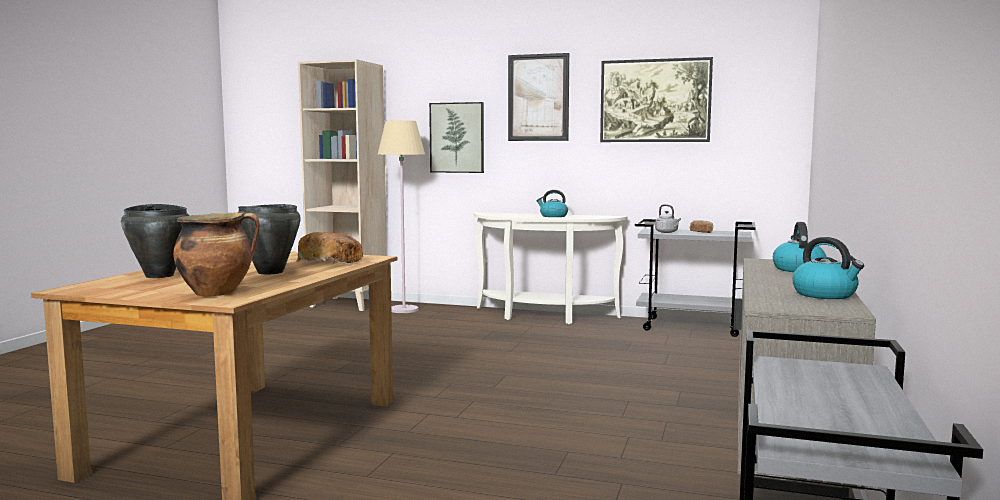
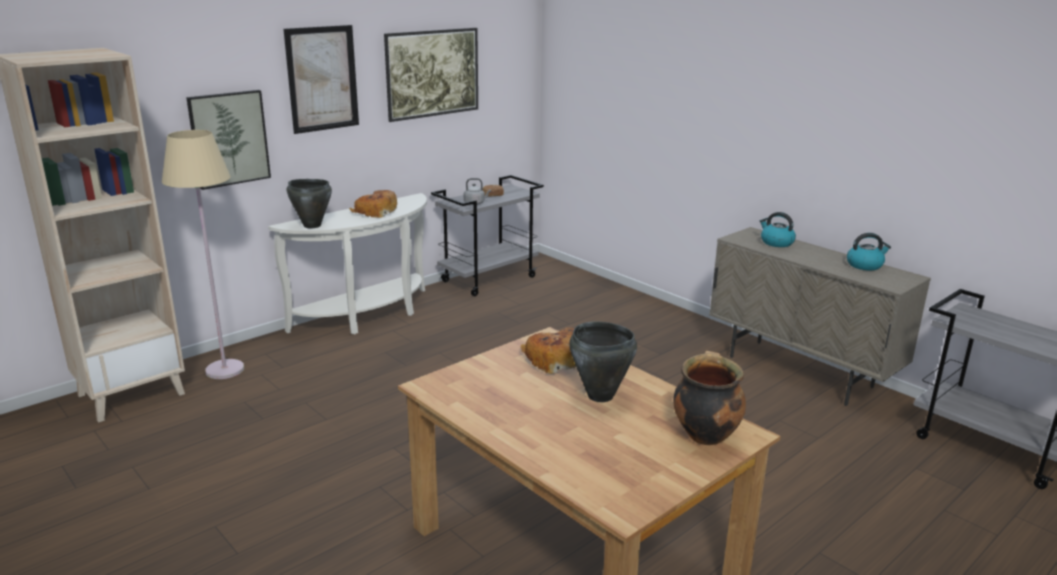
camera: 60 degrees left, 15 degrees up
black cooking pot [121,204,189,278] -> black cooking pot moved to [287,179,332,228]
kettle [536,190,568,217] -> bread [349,190,397,218]

